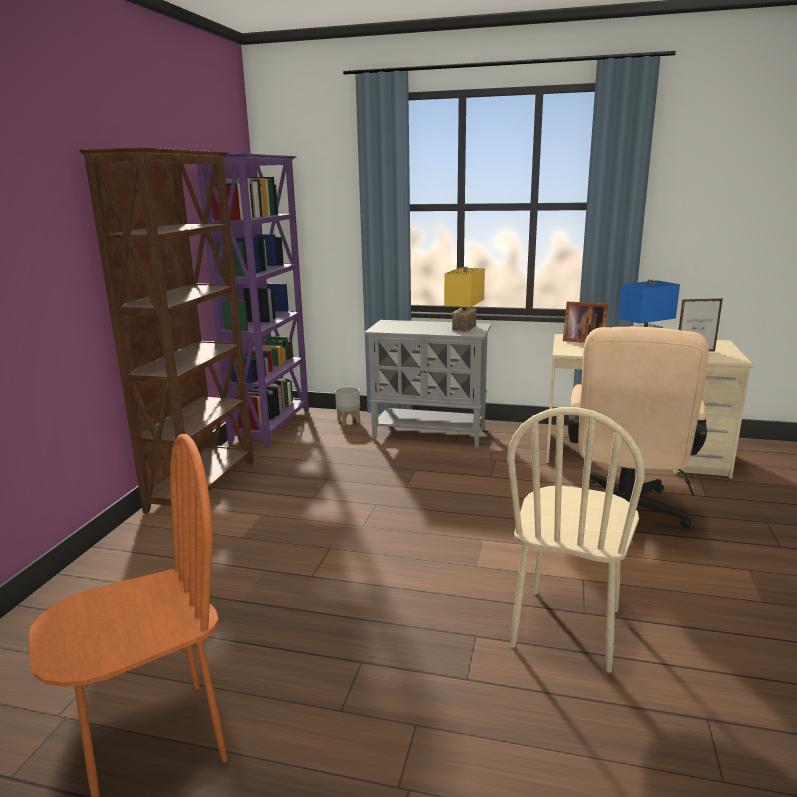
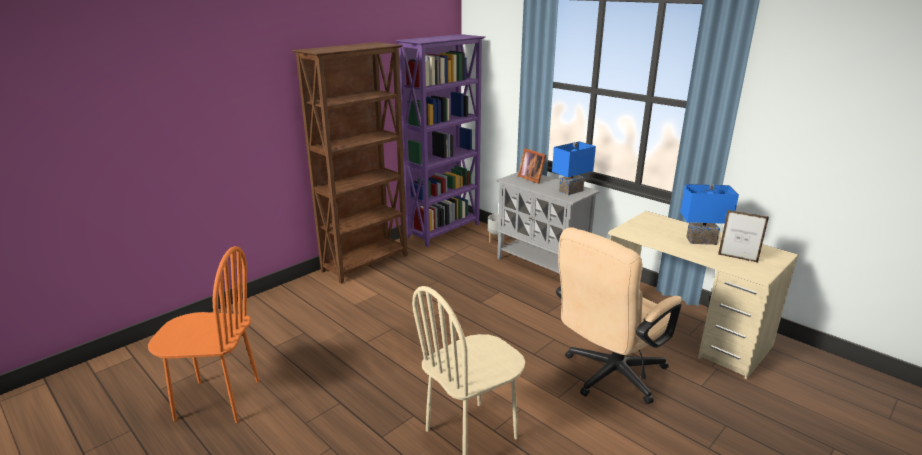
camera: 30 degrees right, 5 degrees up
yellow table lamp [444,266,485,332] -> blue table lamp [552,141,596,195]
picture frame [563,302,608,343] -> picture frame moved to [518,148,546,184]

